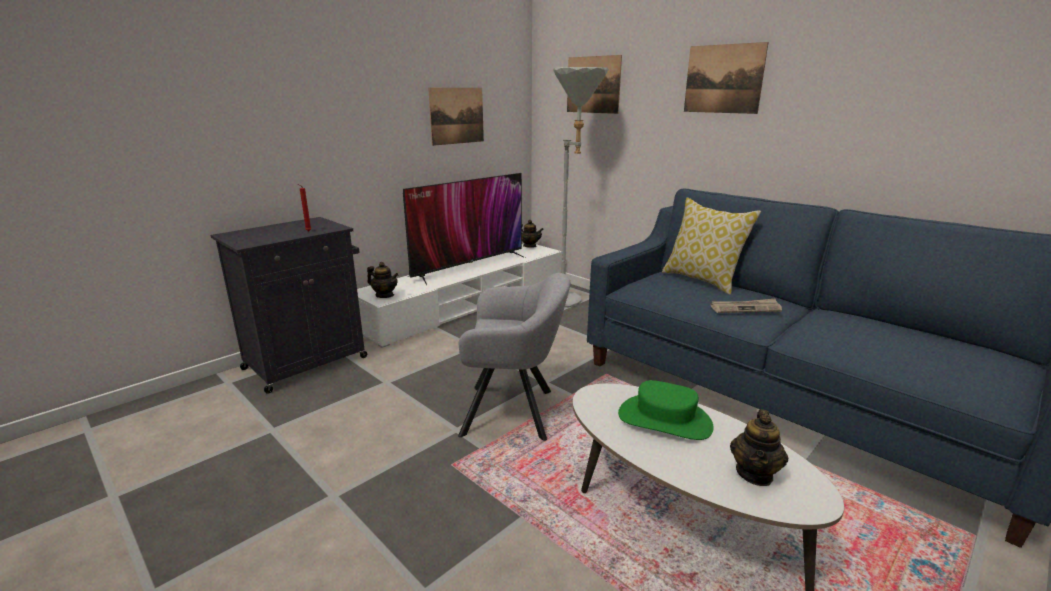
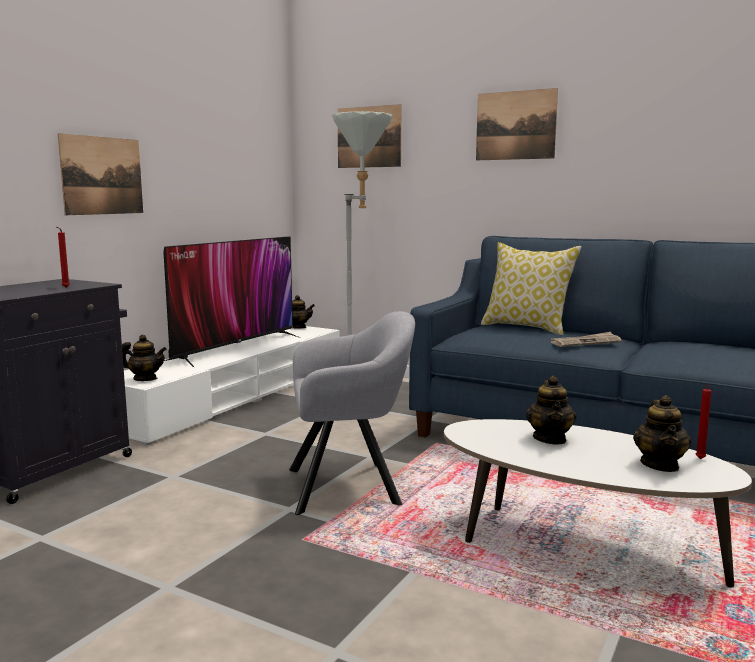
camera: 15 degrees left, 10 degrees down
picture [428,88,484,146] -> picture moved to [58,133,143,215]
green hat [618,380,714,440] -> teapot [526,375,577,445]
none -> red candle [695,384,711,459]

